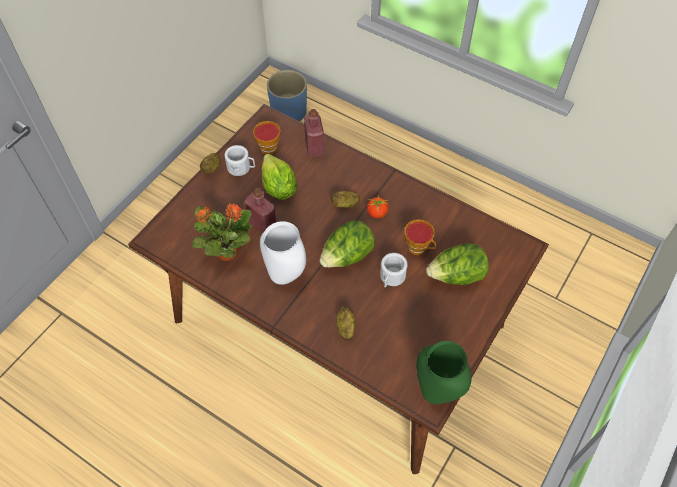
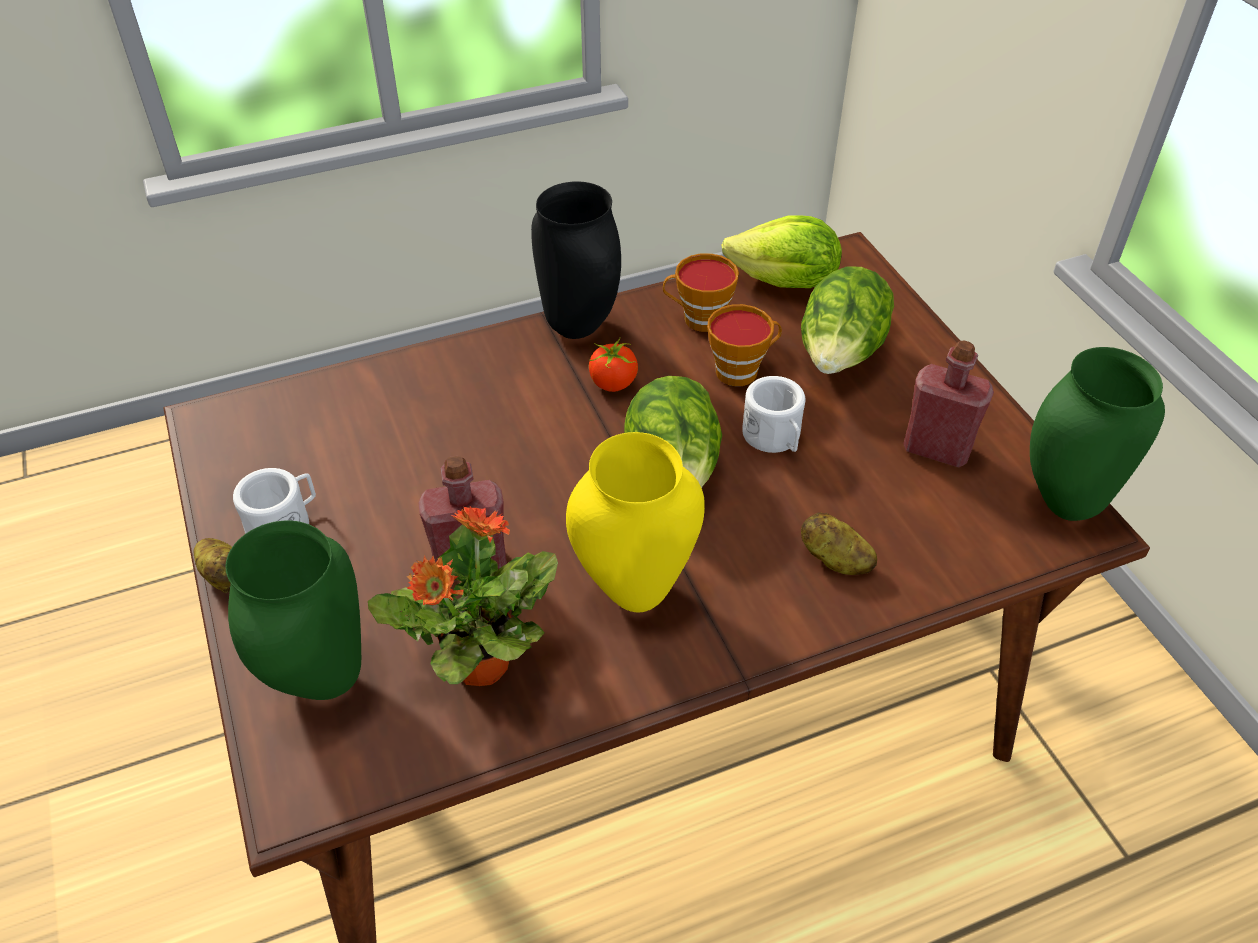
camera: 55 degrees left, 10 degrees down
cup [253,121,281,155] -> cup moved to [663,253,739,332]
white vase [260,221,306,285] -> yellow vase [566,432,705,612]
lettuce [262,154,297,200] -> lettuce moved to [721,215,842,288]
blue planter [267,70,307,121] -> none
red bottle [304,109,324,157] -> red bottle moved to [903,341,994,468]
potato [331,191,360,208] -> none
none -> green vase [225,520,361,700]
none -> black vase [531,181,621,339]

